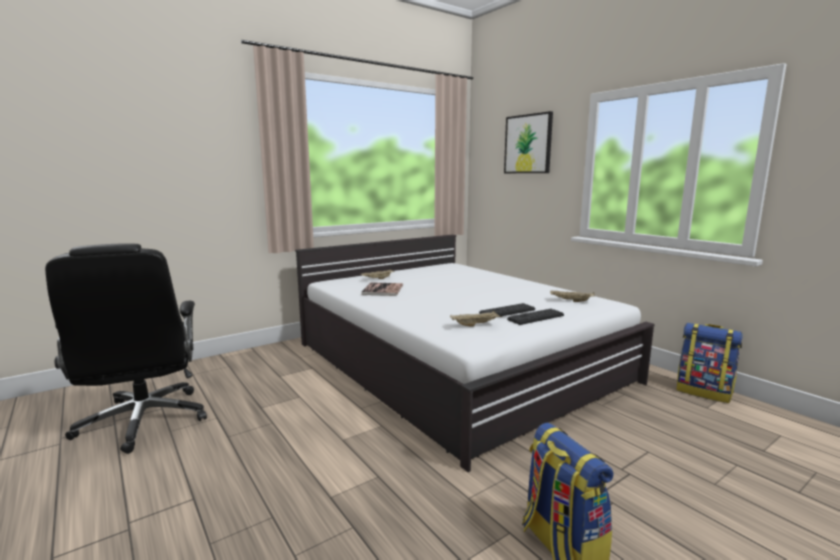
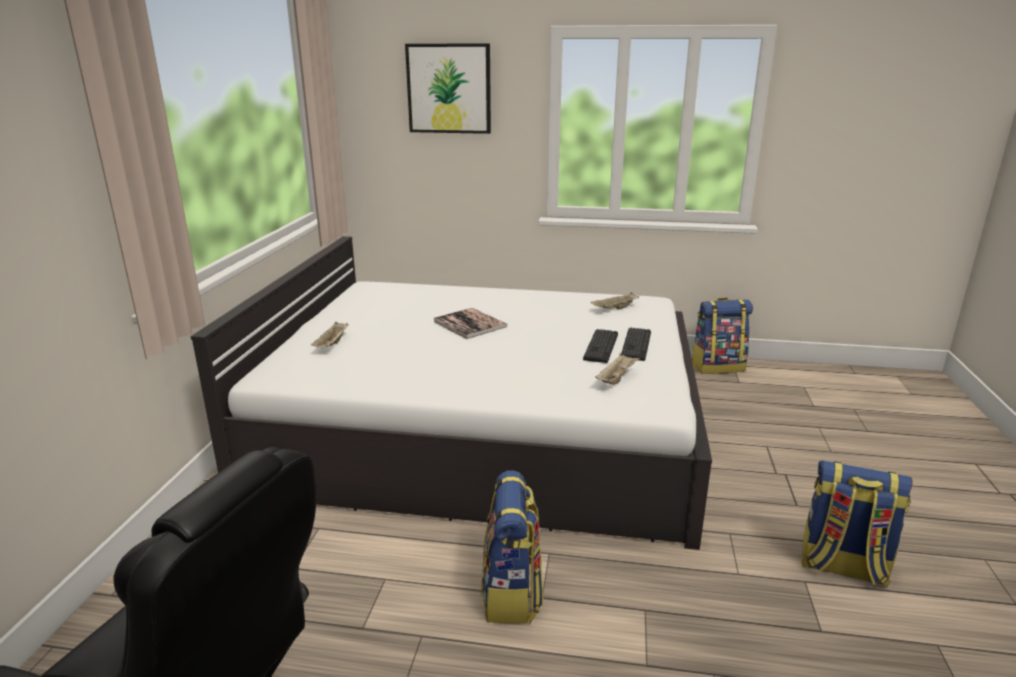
camera: 45 degrees left, 10 degrees up
book [362,282,403,296] -> book moved to [434,308,507,339]
none -> backpack [481,471,543,624]

